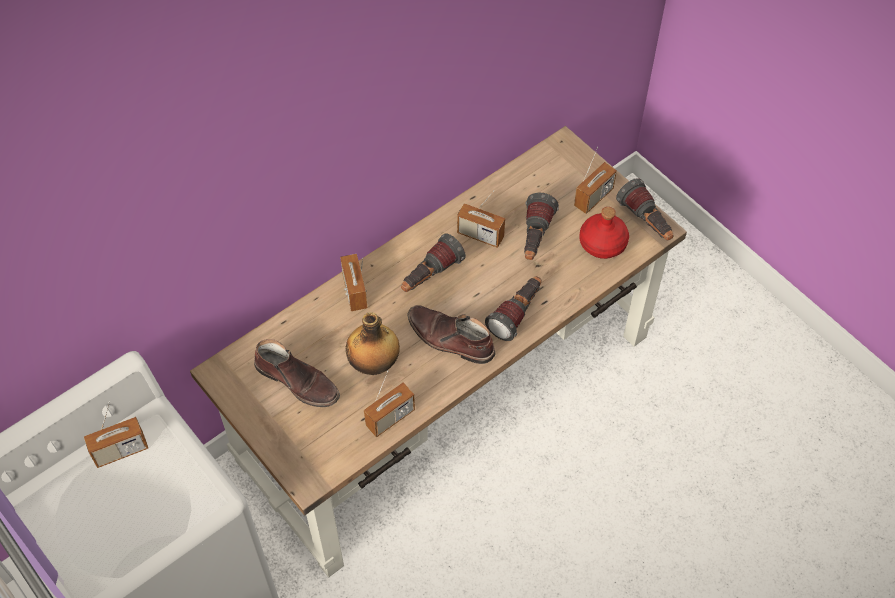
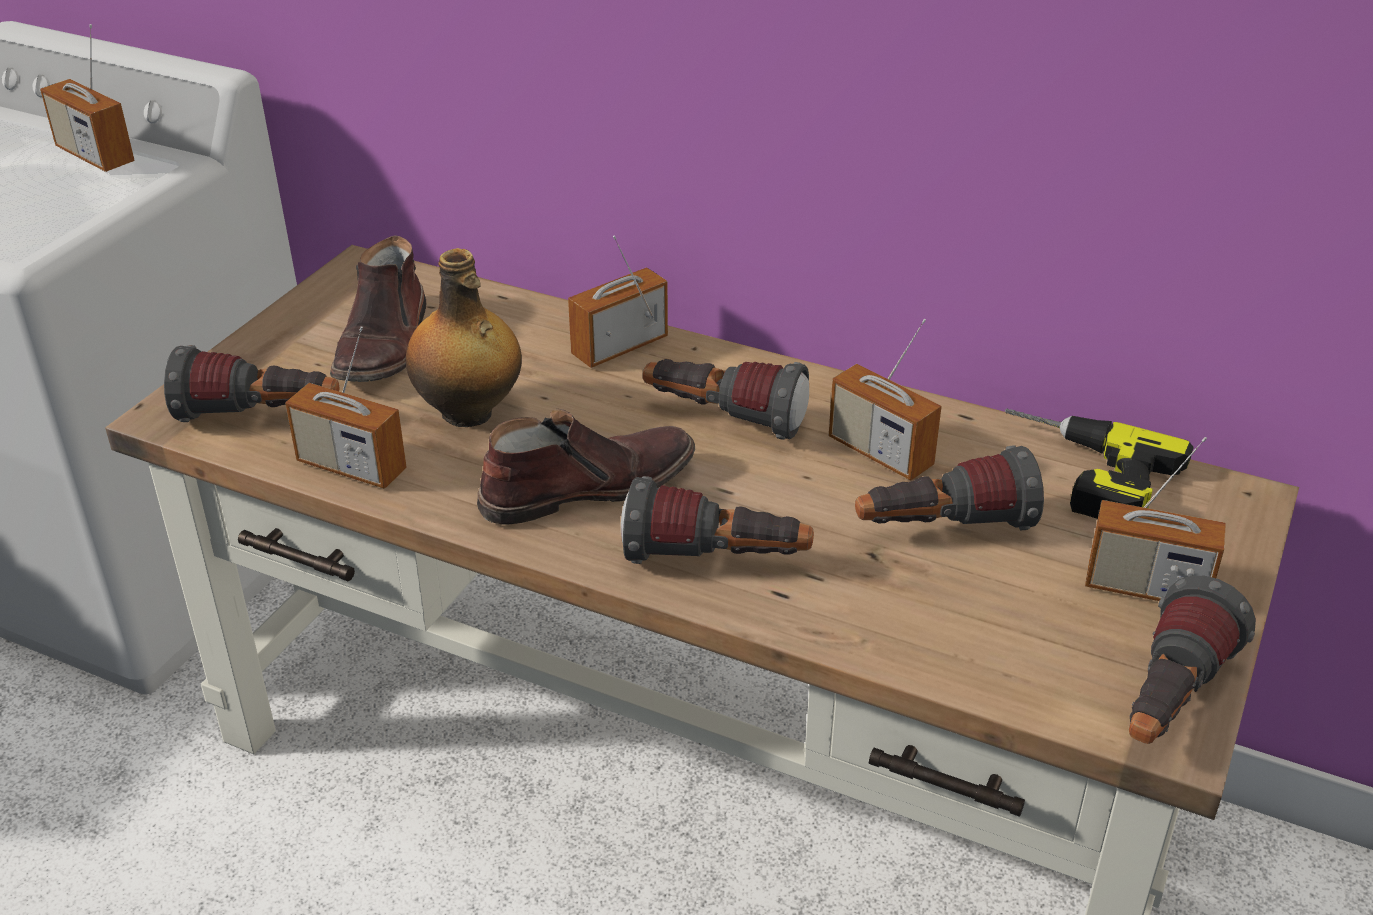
camera: 65 degrees right, 20 degrees down
brown boot [407,305,496,364] -> brown boot turned 60 degrees clockwise [477,409,695,525]
radio [457,190,505,248] -> radio turned 45 degrees counterclockwise [829,319,942,480]
red bottle [580,207,629,259] -> none
none -> flashlight [164,345,339,422]
none -> power drill [1005,408,1194,519]

